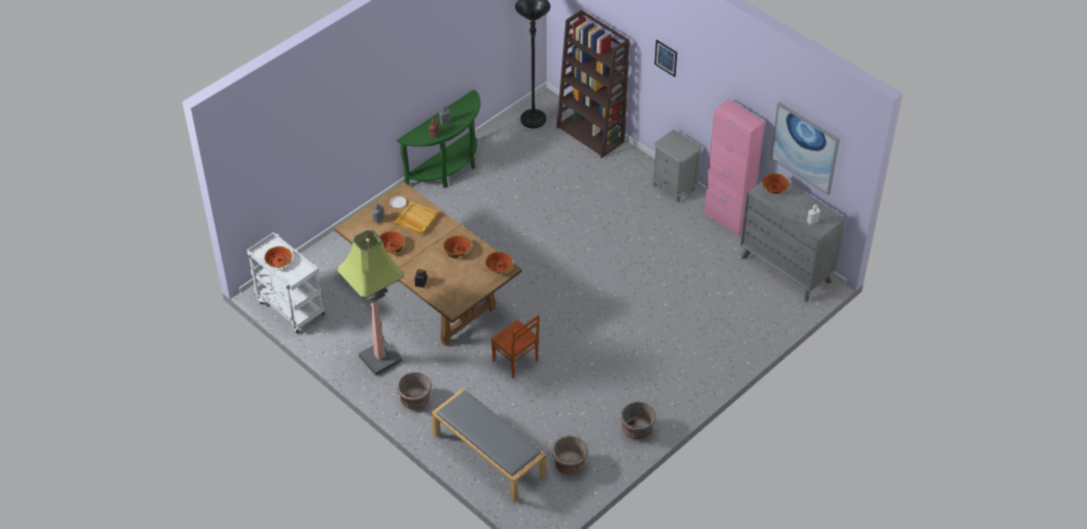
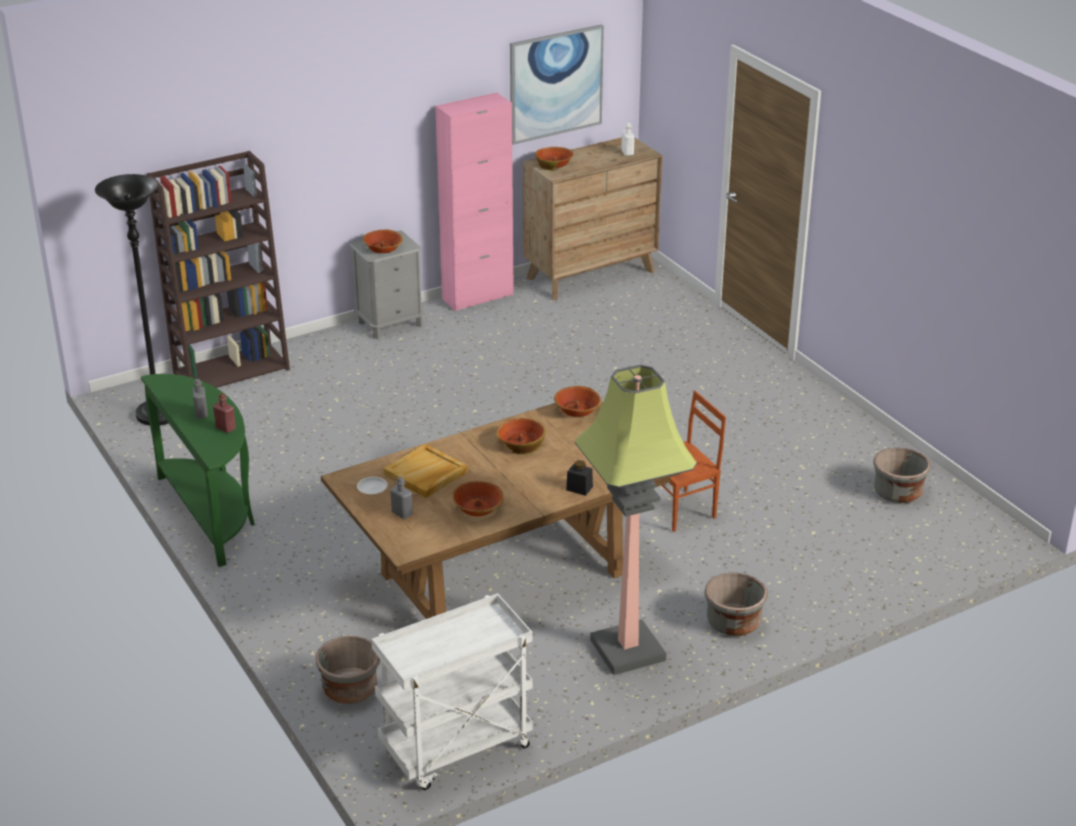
camera: 75 degrees left, 15 degrees down
bowl [264,246,292,268] -> bowl moved to [363,229,403,253]
grey bench [431,388,546,503] -> none
grey planter [620,402,656,439] -> grey planter moved to [316,636,380,704]
picture [655,40,677,77] -> none
grey dresser [740,172,845,302] -> brown dresser [523,137,662,300]

